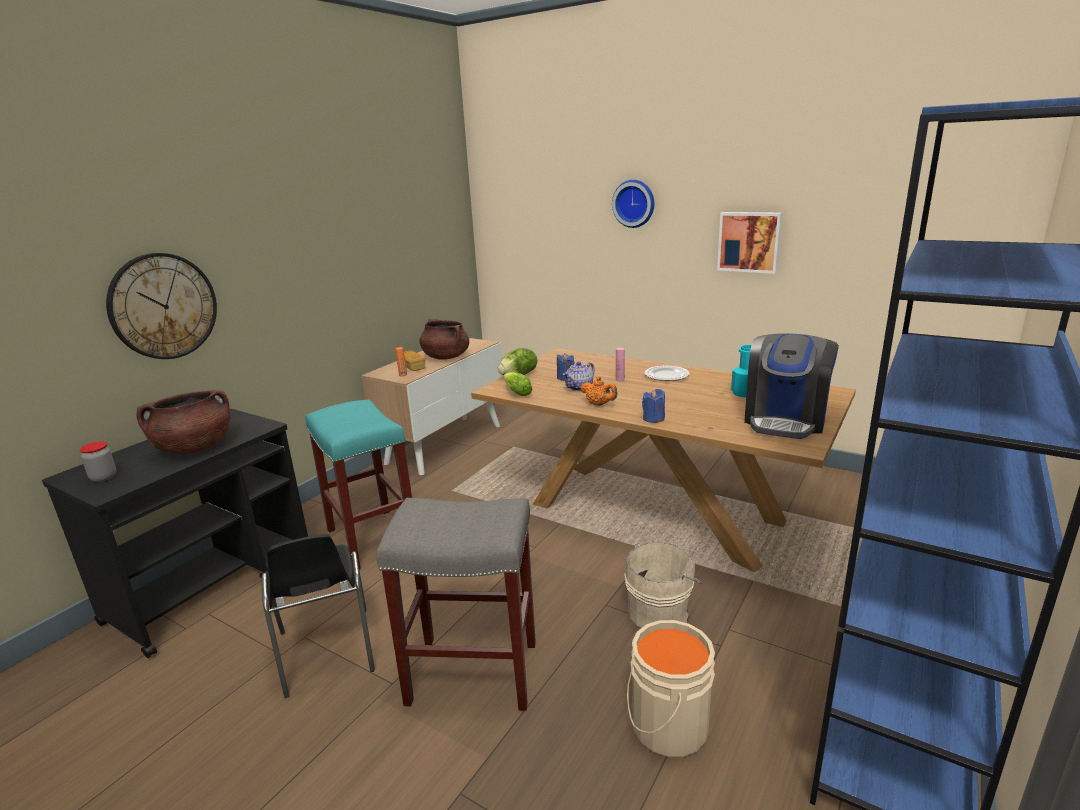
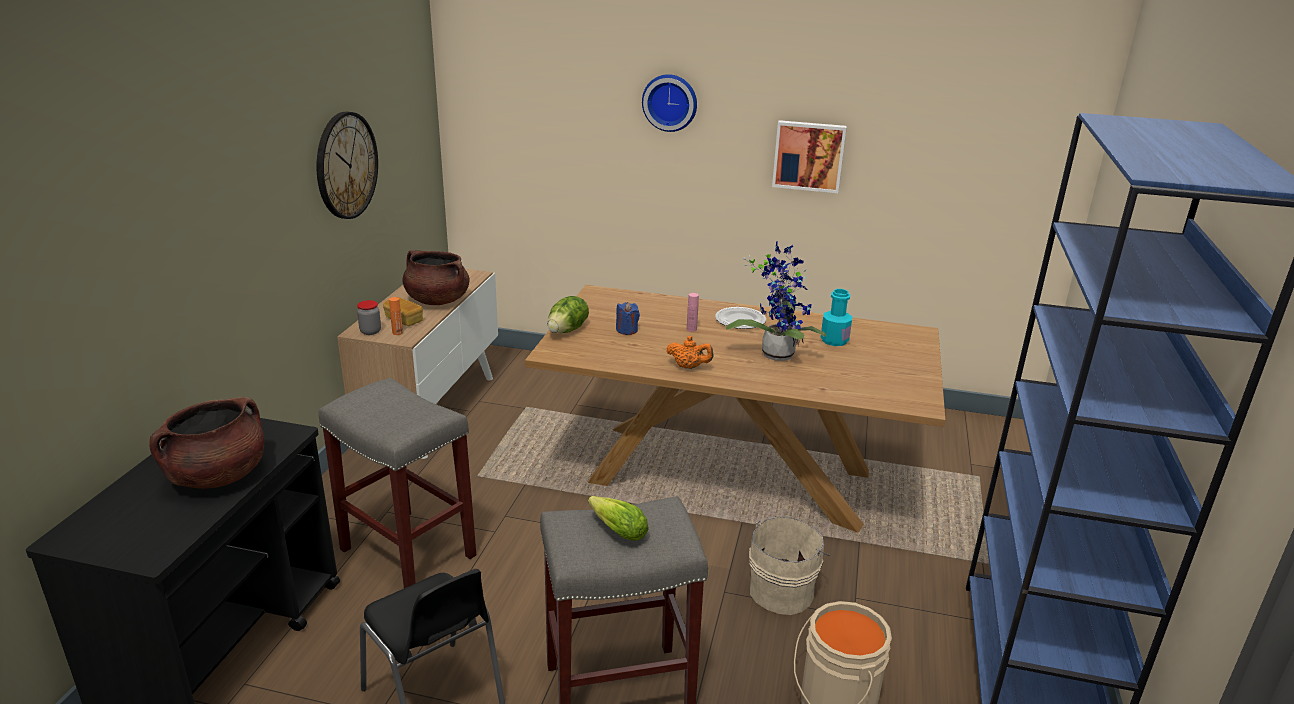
camera: 20 degrees left, 5 degrees up
jar [80,441,117,482] -> jar moved to [357,300,381,335]
wall clock [106,253,217,359] -> wall clock moved to [317,112,378,219]
turquoise stool [306,400,412,570] -> grey stool [319,378,476,588]
lettuce [504,372,532,396] -> lettuce moved to [588,496,648,541]
teapot [563,361,595,391] -> none
blue candle [642,389,665,423] -> none
coffee machine [744,333,839,439] -> none
none -> potted plant [726,241,826,361]

